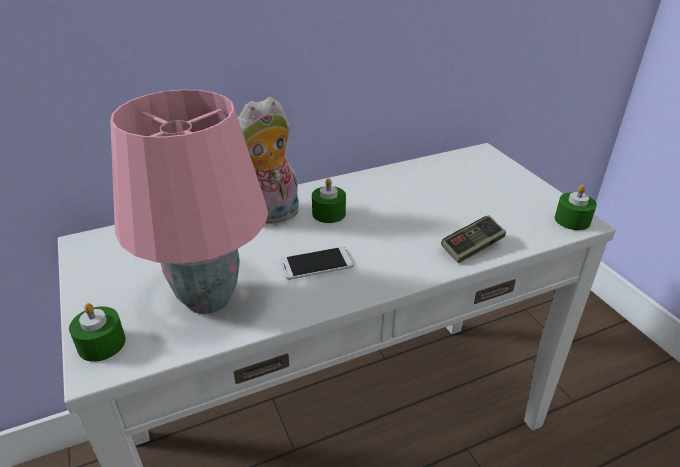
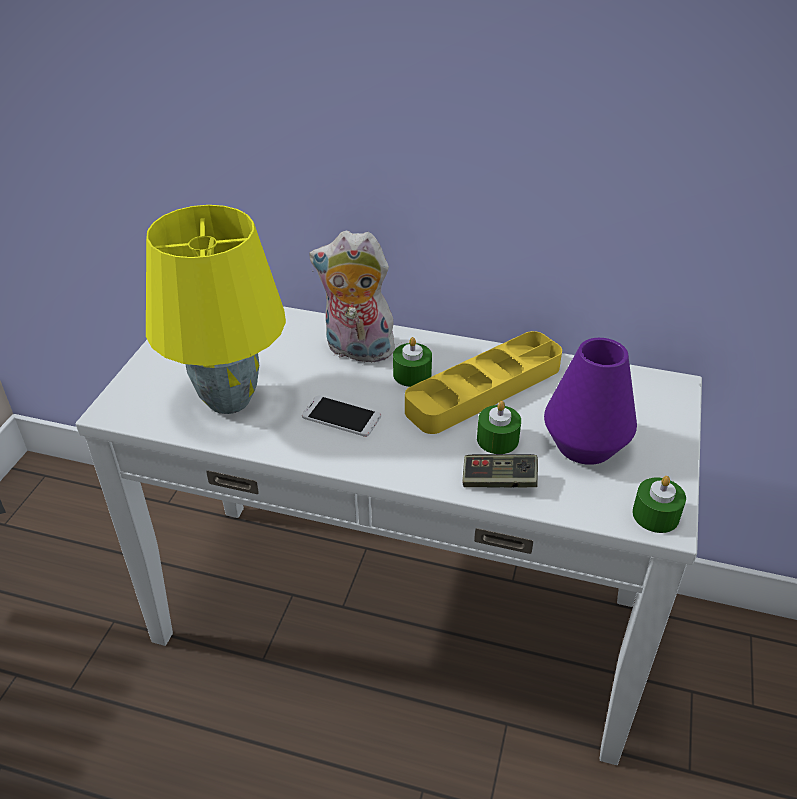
camera: 40 degrees right, 5 degrees up
green candle [69,303,126,362] -> green candle moved to [477,401,521,454]
pink table lamp [110,89,268,314] -> yellow table lamp [146,205,286,414]
none -> yellow tray [405,331,562,434]
none -> purple vase [544,338,637,465]

